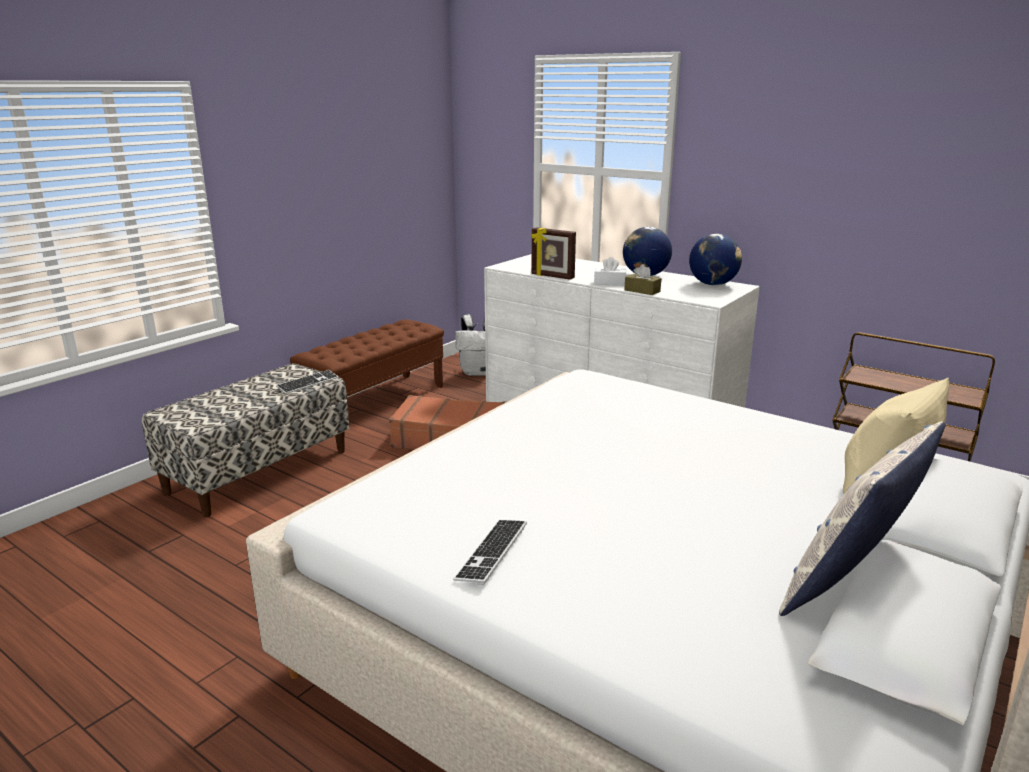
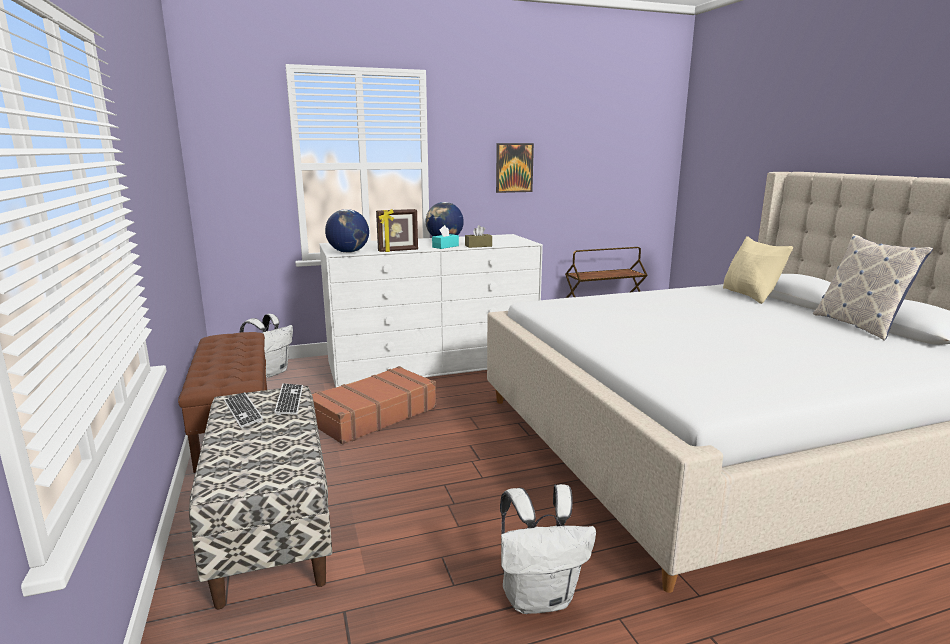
camera: 55 degrees left, 5 degrees down
keyboard [453,520,527,585] -> keyboard moved to [224,392,263,428]
white tissue box [594,257,626,286] -> turquoise tissue box [432,225,459,249]
globe [689,234,742,285] -> globe moved to [325,209,369,253]
none -> picture [496,143,534,193]
none -> white backpack [500,484,596,614]

